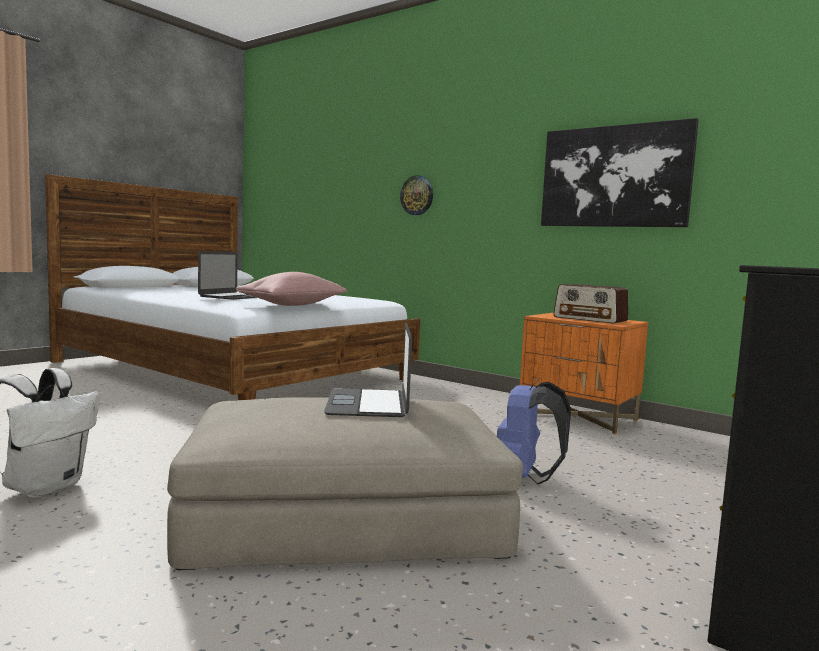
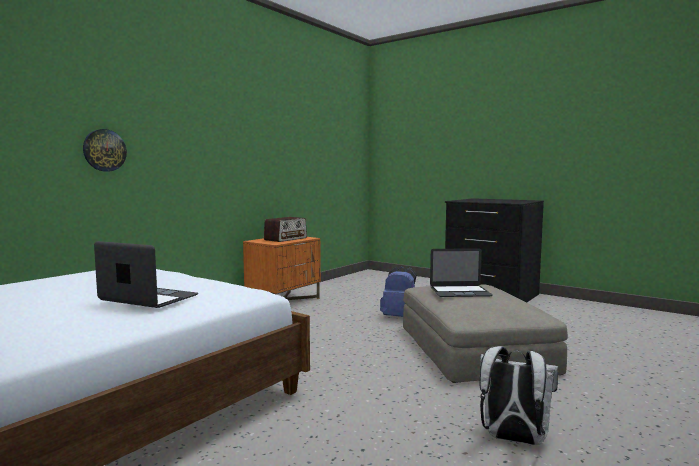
camera: 90 degrees left, 0 degrees up
pink pillow [236,272,347,306] -> none
picture [541,118,699,227] -> none

